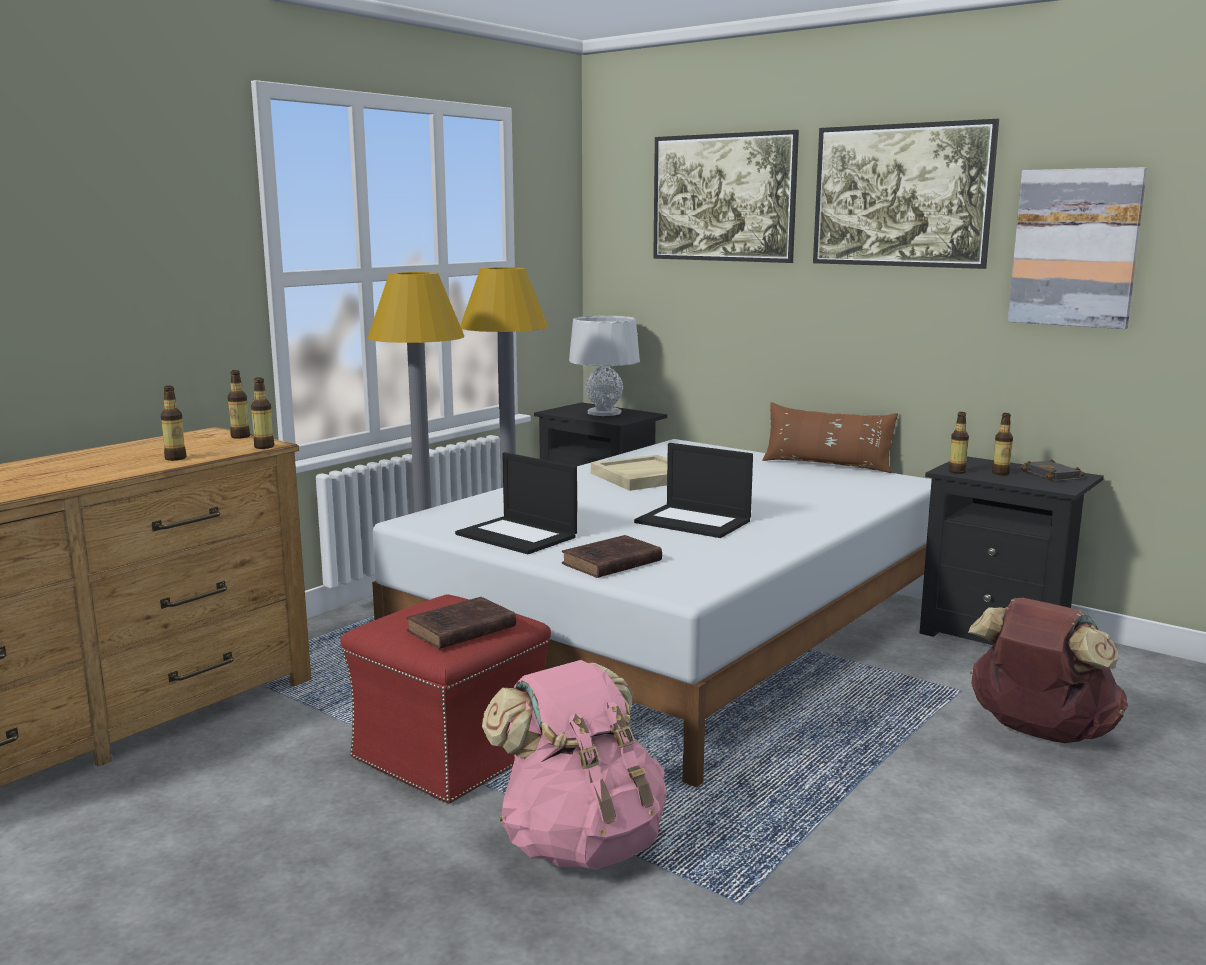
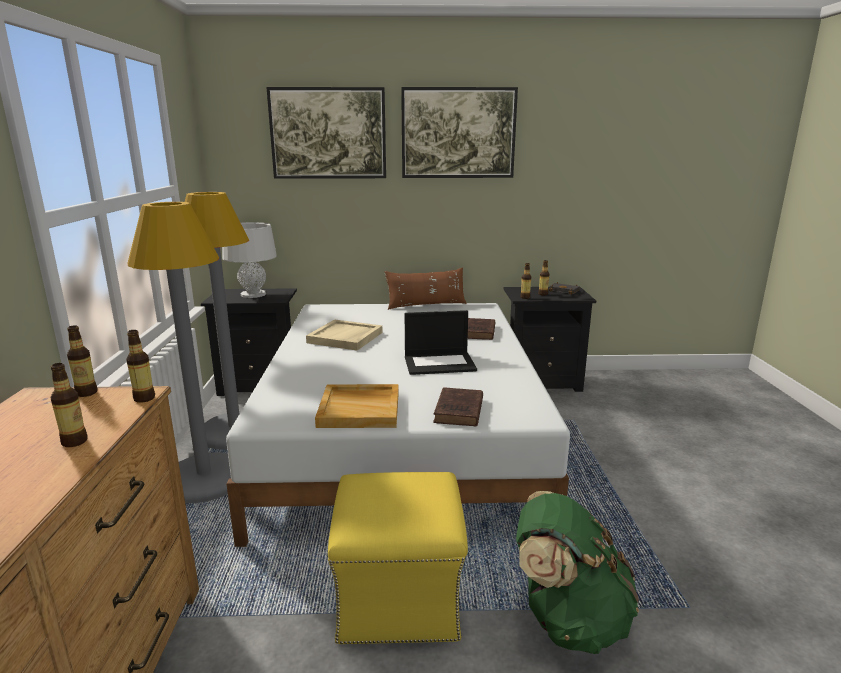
camera: 40 degrees left, 5 degrees up
red ottoman [341,595,551,804] -> yellow ottoman [328,472,468,644]
brown book [406,597,516,649] -> brown book moved to [468,318,495,340]
laptop [455,452,577,554] -> beige tray [315,384,399,428]
pink backpack [482,660,667,870] -> green backpack [516,491,639,654]
brown backpack [968,598,1128,743] -> none
picture [1008,167,1147,329] -> none

